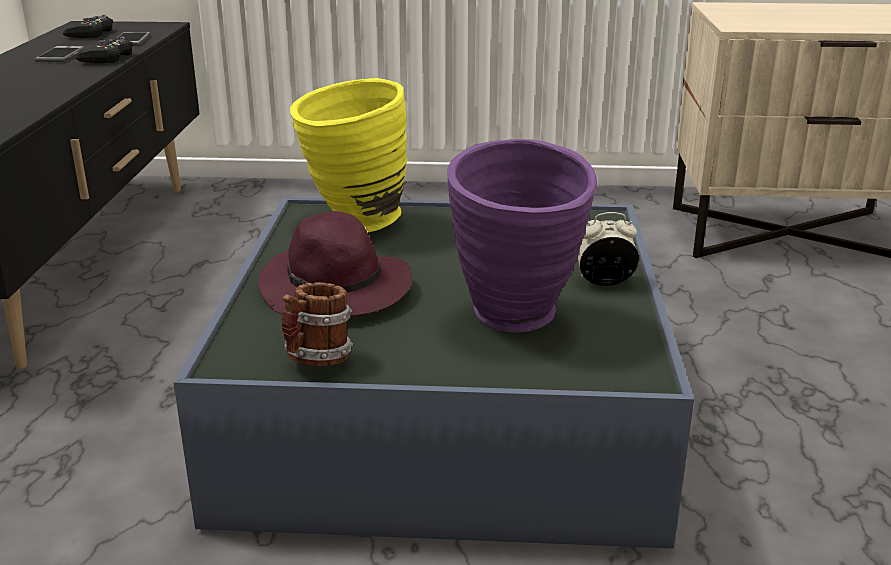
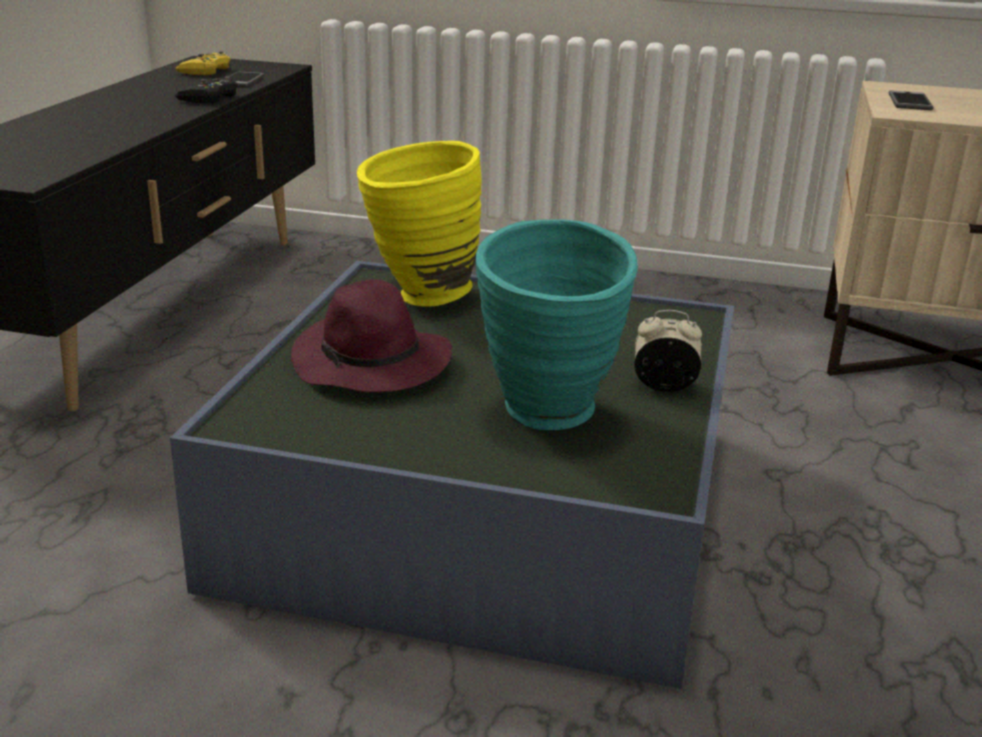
camera: 10 degrees right, 0 degrees up
phone [34,46,85,62] -> phone moved to [888,90,934,110]
black game controller [62,15,113,38] -> yellow game controller [175,51,230,75]
mug [281,282,353,366] -> none
purple vase [447,139,597,333] -> turquoise vase [476,219,638,430]

